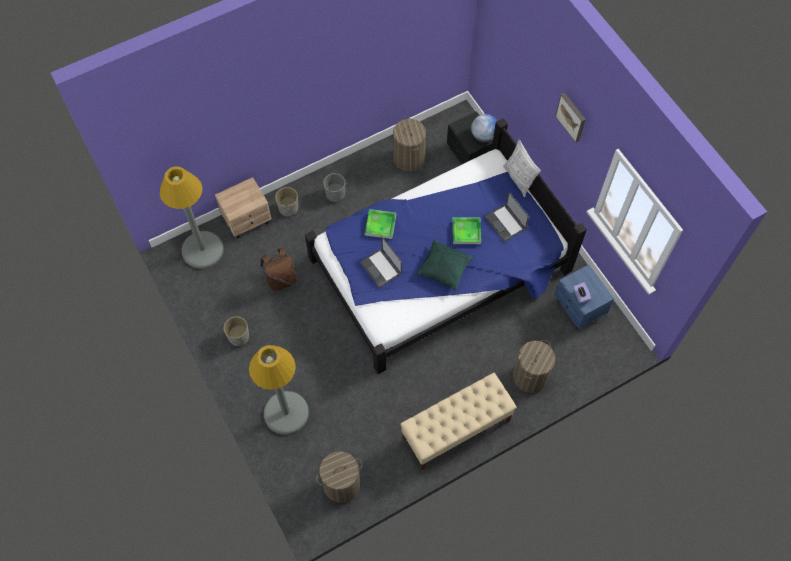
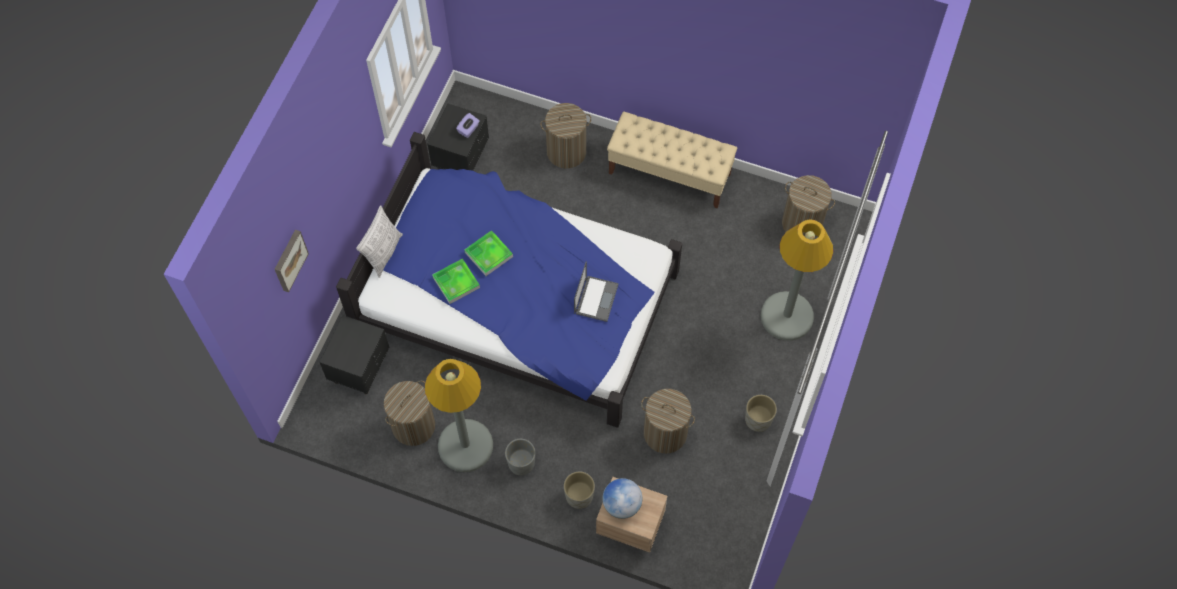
camera: 130 degrees left, 0 degrees up
grey floor lamp [160,166,224,269] -> grey floor lamp moved to [425,359,493,472]
brown backpack [260,248,296,291] -> laundry basket [641,389,695,453]
tray [365,209,396,239] -> tray moved to [432,258,480,304]
green pillow [417,239,474,291] -> none
globe [471,114,497,142] -> globe moved to [602,478,642,519]
laptop [485,192,529,242] -> none
blue nightstand [554,265,614,330] -> black nightstand [428,104,489,171]
picture [555,93,586,143] -> picture moved to [275,230,309,292]

